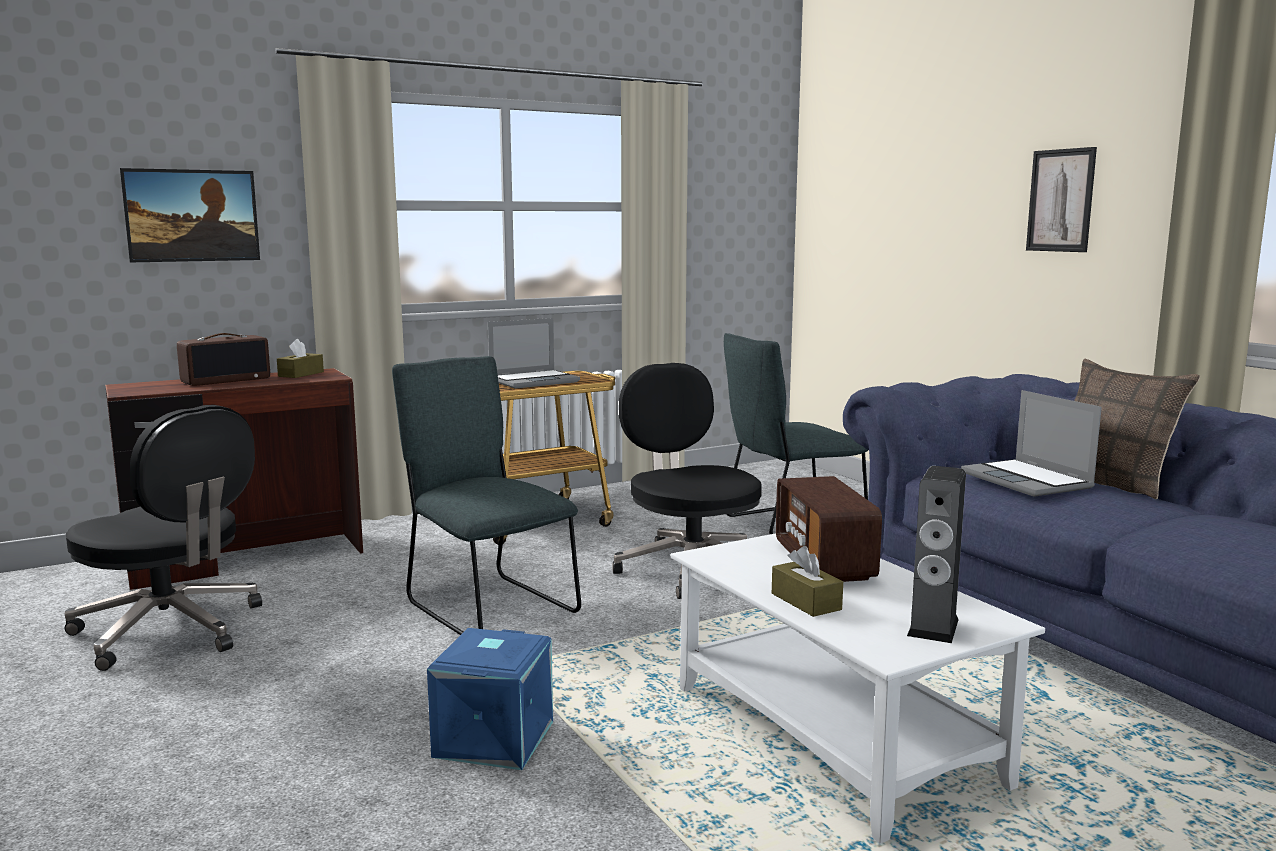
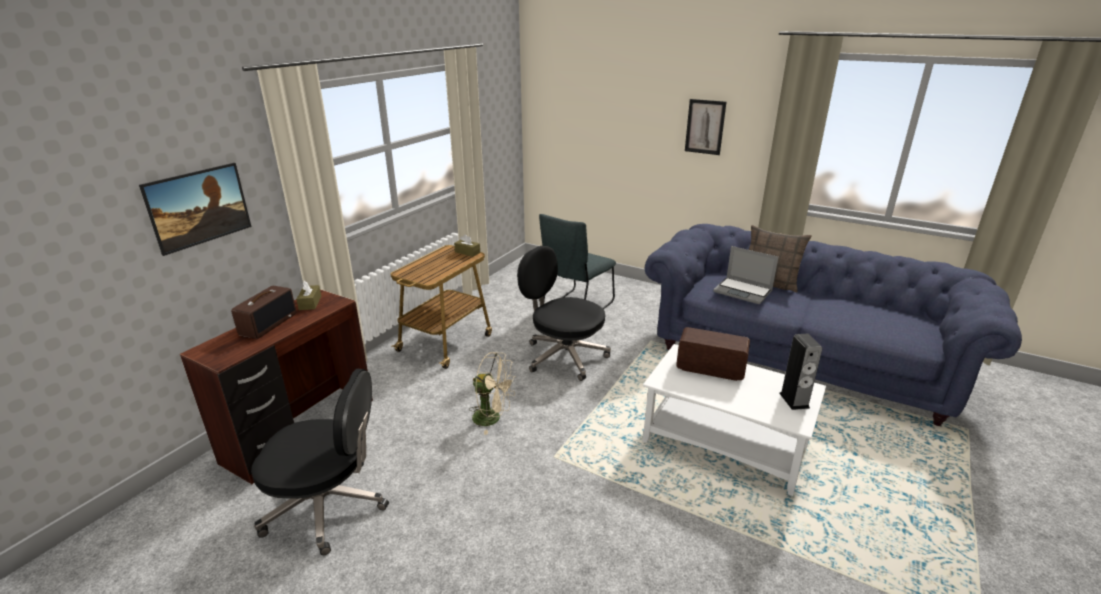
camera: 30 degrees left, 15 degrees up
grey chair [392,356,581,635] -> beige fan [470,352,516,435]
blue storage box [427,628,553,770] -> none
laptop [488,318,580,389] -> none
brown tissue box [772,546,843,617] -> brown tissue box moved to [454,234,480,257]
radio [776,476,882,582] -> radio turned 150 degrees clockwise [676,327,750,381]

